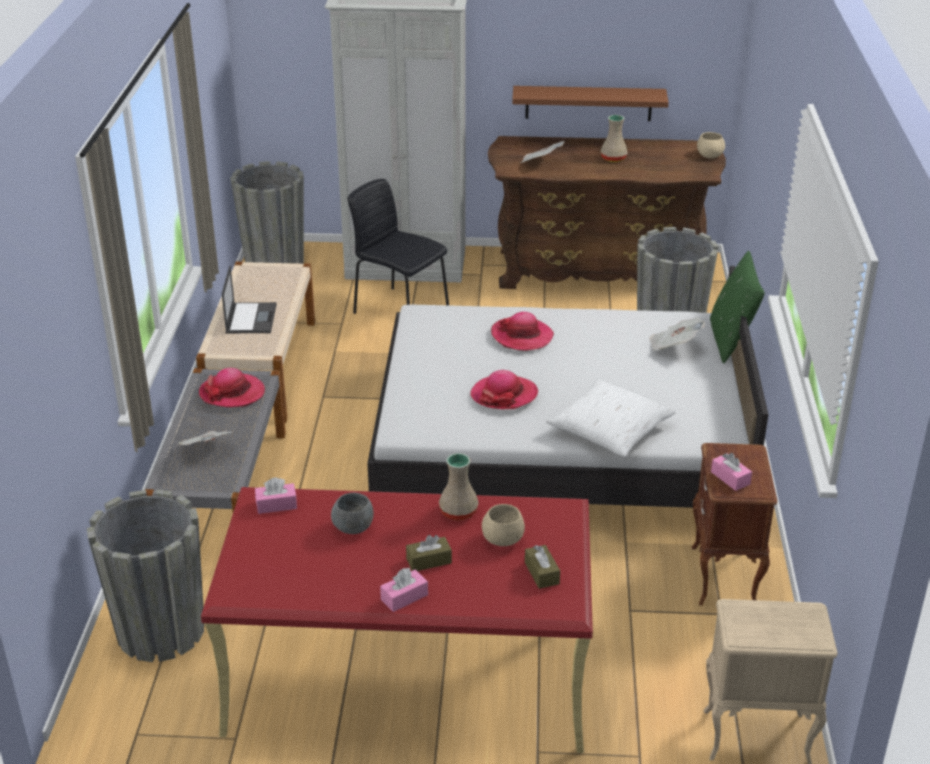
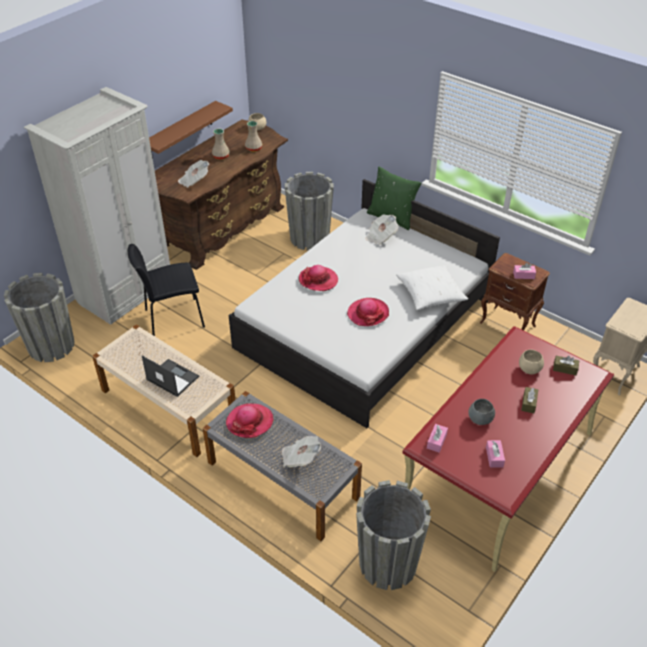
camera: 55 degrees left, 10 degrees up
pink tissue box [380,568,428,612] -> pink tissue box moved to [486,440,505,468]
beige vase [439,453,479,520] -> beige vase moved to [245,121,262,152]

